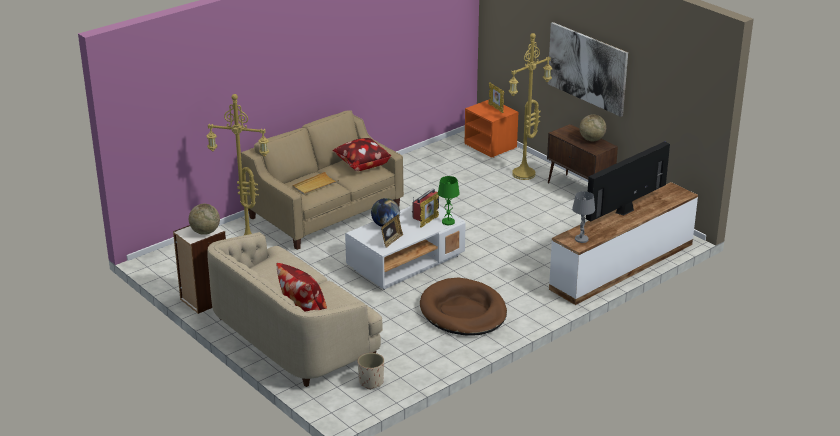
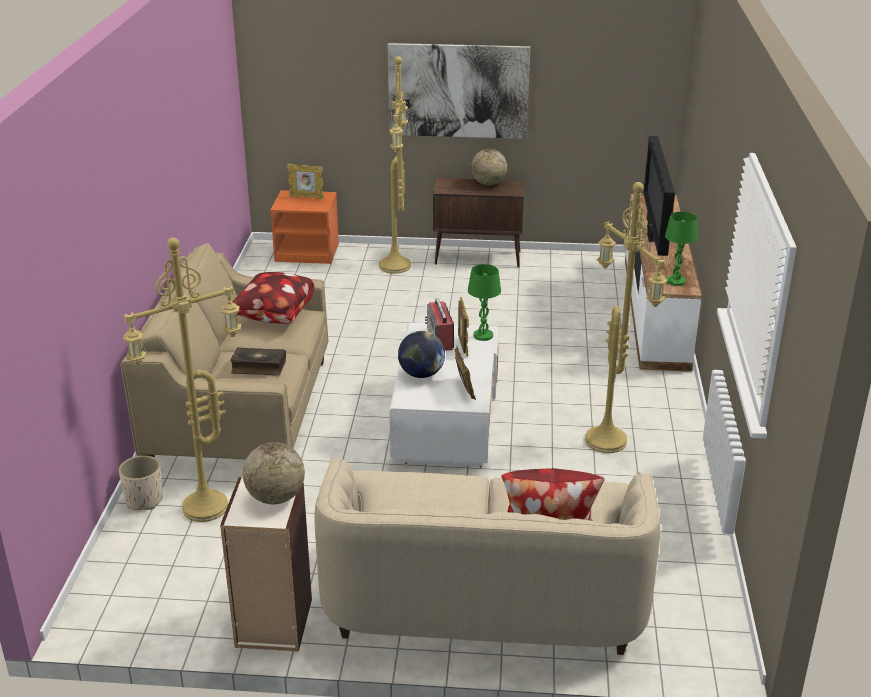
camera: 45 degrees left, 0 degrees up
beige tray [292,172,339,196] -> book [230,347,286,375]
beige planter [358,353,384,390] -> beige planter moved to [118,455,163,510]
brown dog bed [420,278,507,336] -> yellow floor lamp [585,182,668,453]
grey table lamp [572,191,595,243] -> green table lamp [665,212,698,286]

